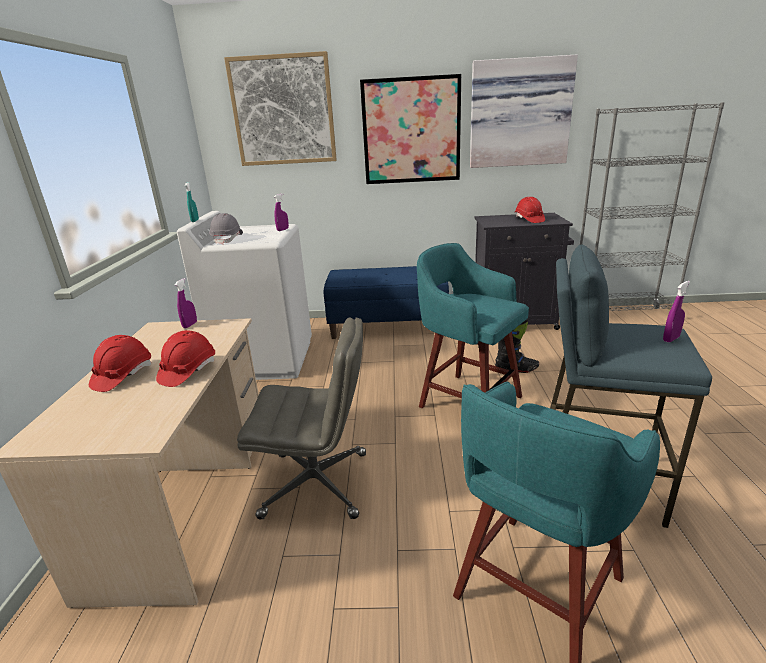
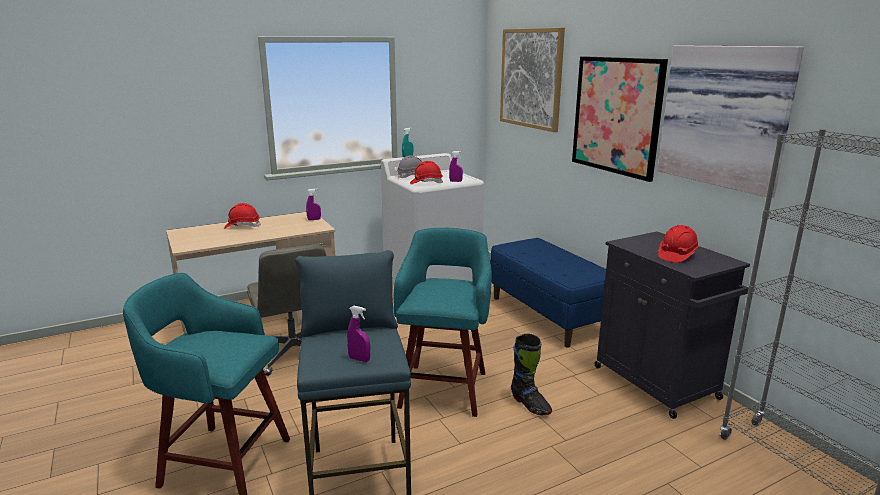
camera: 60 degrees right, 5 degrees down
red hard hat [156,330,215,387] -> red hard hat moved to [410,161,443,184]

